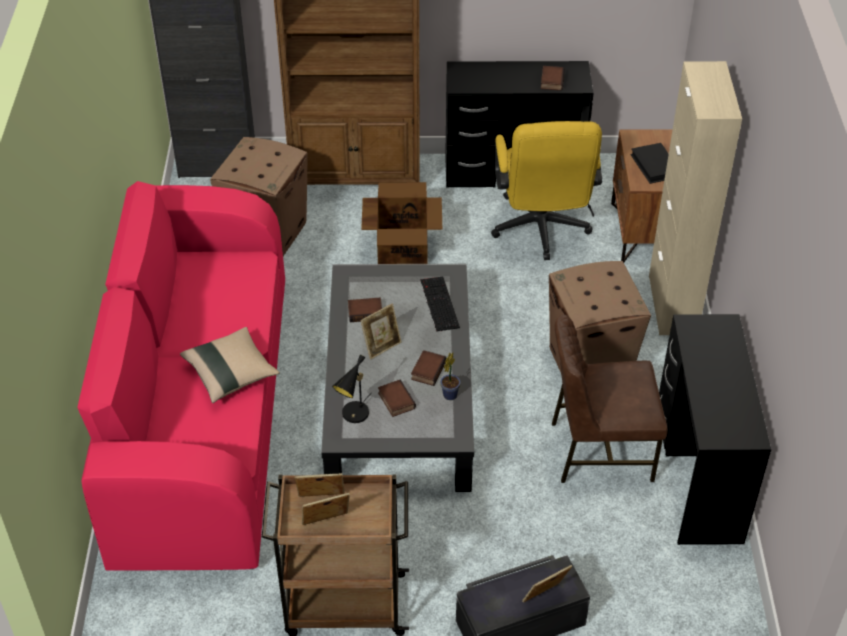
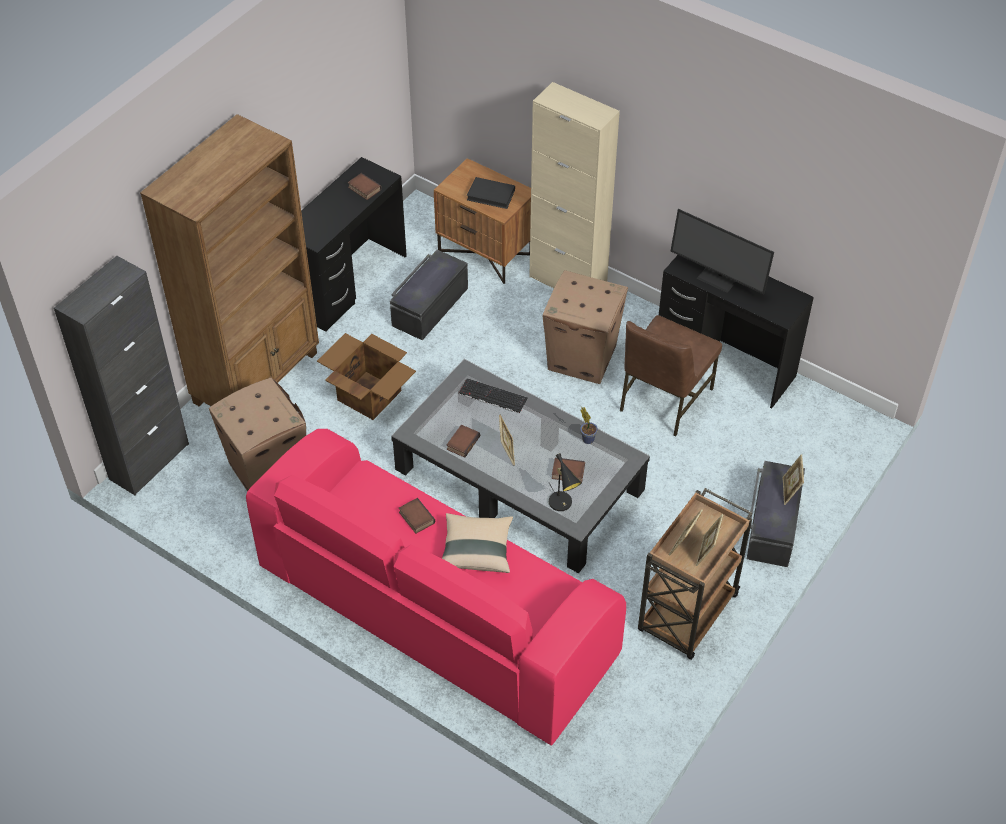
camera: 55 degrees left, 5 degrees up
book [411,350,447,386] -> book moved to [399,498,435,534]
yellow office chair [491,121,602,260] -> black storage box [390,250,468,340]
none -> monitor [671,209,774,295]

